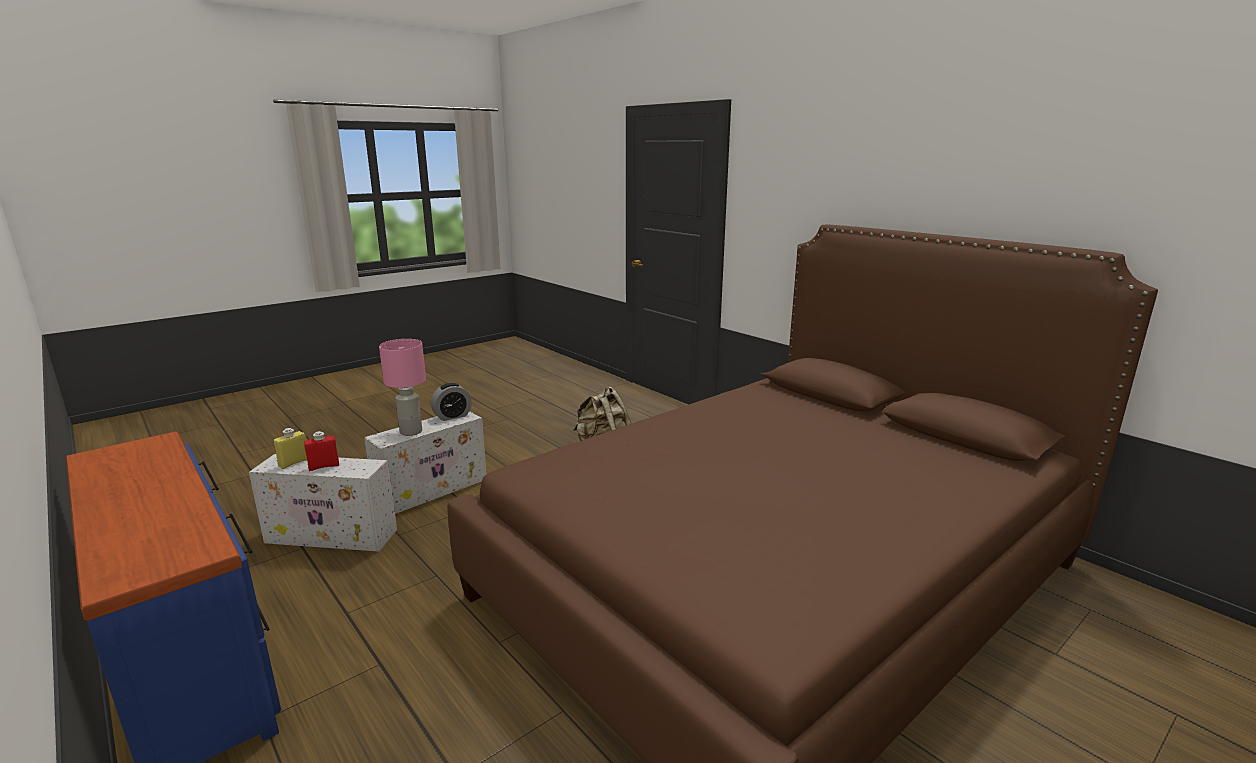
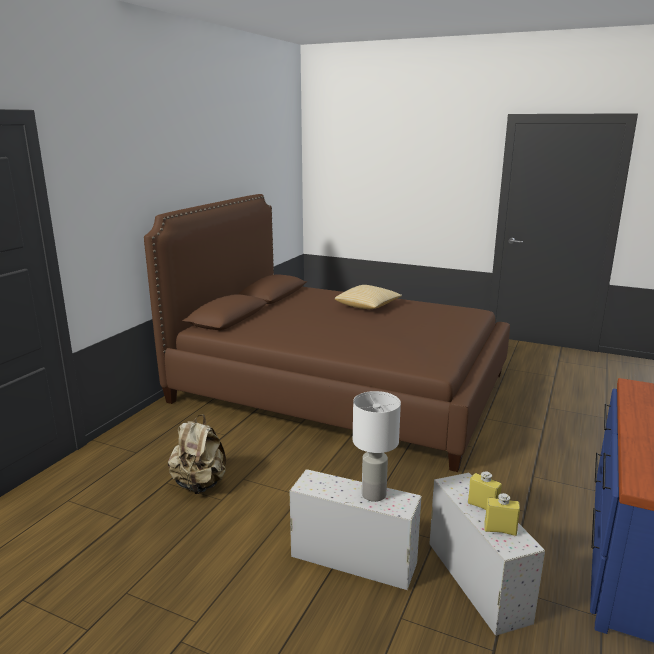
camera: 115 degrees left, 0 degrees up
red bottle [304,431,339,471] -> yellow bottle [468,471,502,510]
pink table lamp [379,339,426,436] -> white table lamp [353,391,401,502]
alarm clock [431,383,472,421] -> none
none -> pillow [335,285,402,309]

